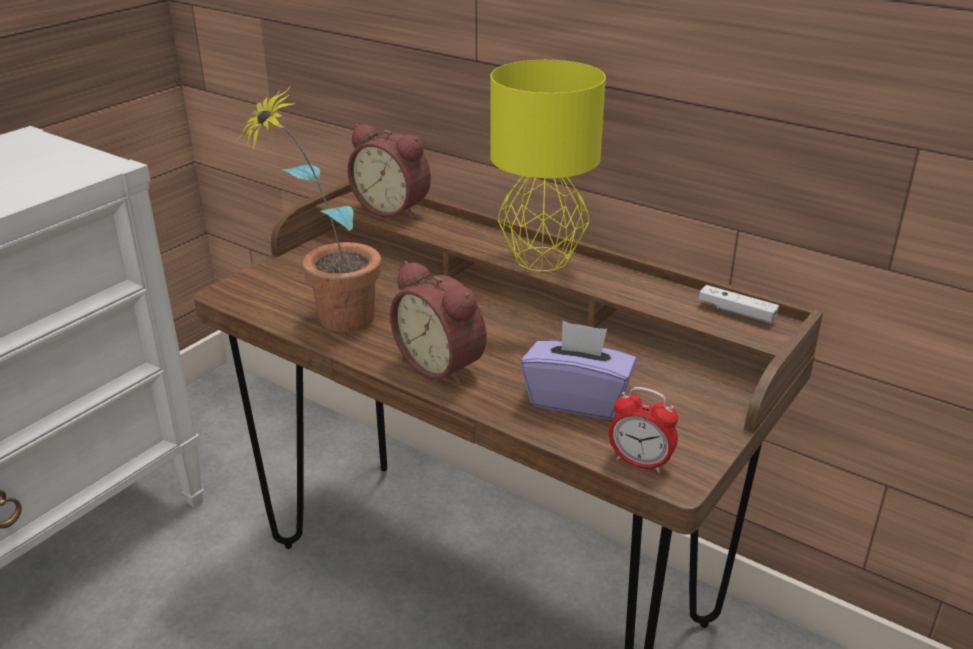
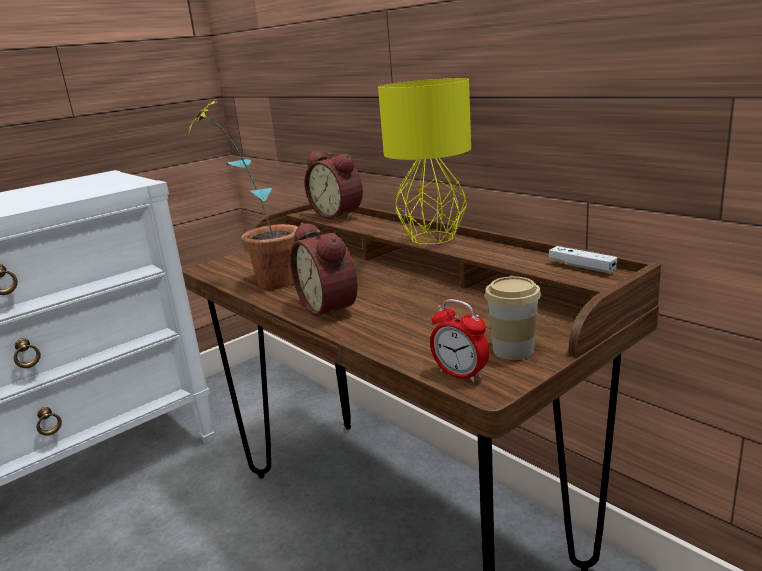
camera: 15 degrees right, 10 degrees down
purple tissue box [521,321,637,420] -> none
none -> cup [485,276,541,360]

